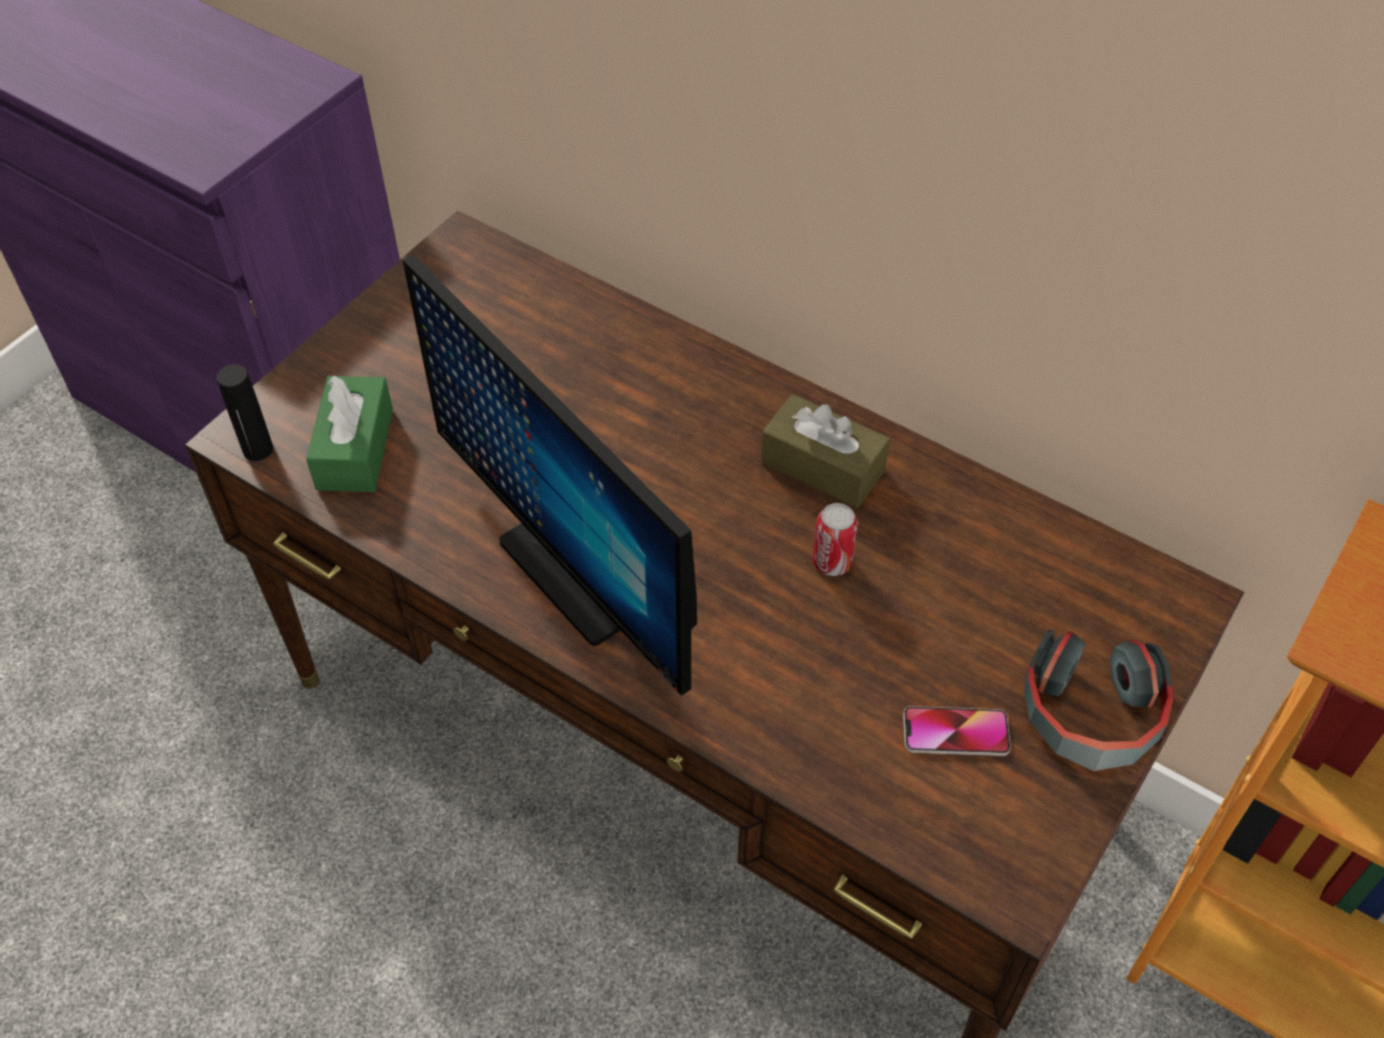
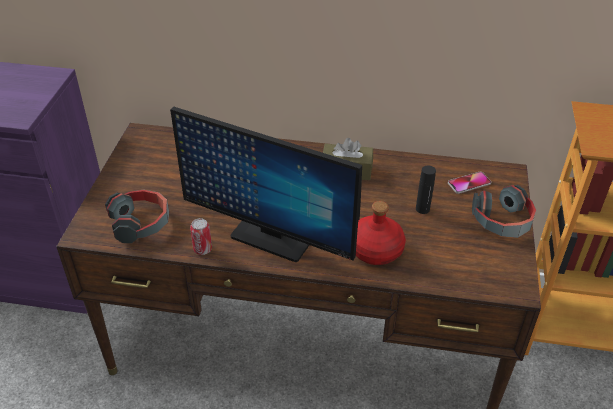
camera: 25 degrees left, 10 degrees down
black bottle [217,364,273,461] -> black bottle moved to [416,165,436,214]
green tissue box [306,376,393,492] -> headphones [105,190,169,243]
can [813,503,858,576] -> can moved to [190,218,212,255]
phone [903,706,1011,756] -> phone moved to [448,172,491,194]
none -> red bottle [356,201,406,265]

